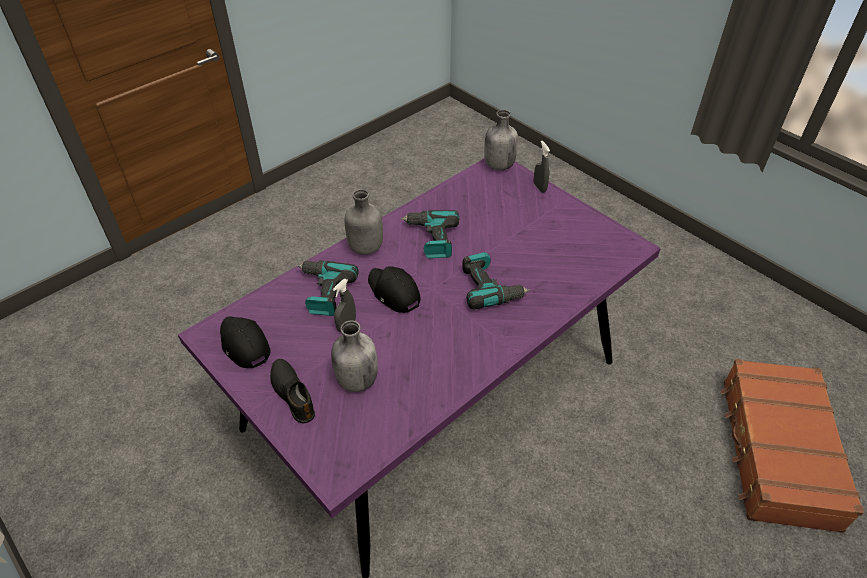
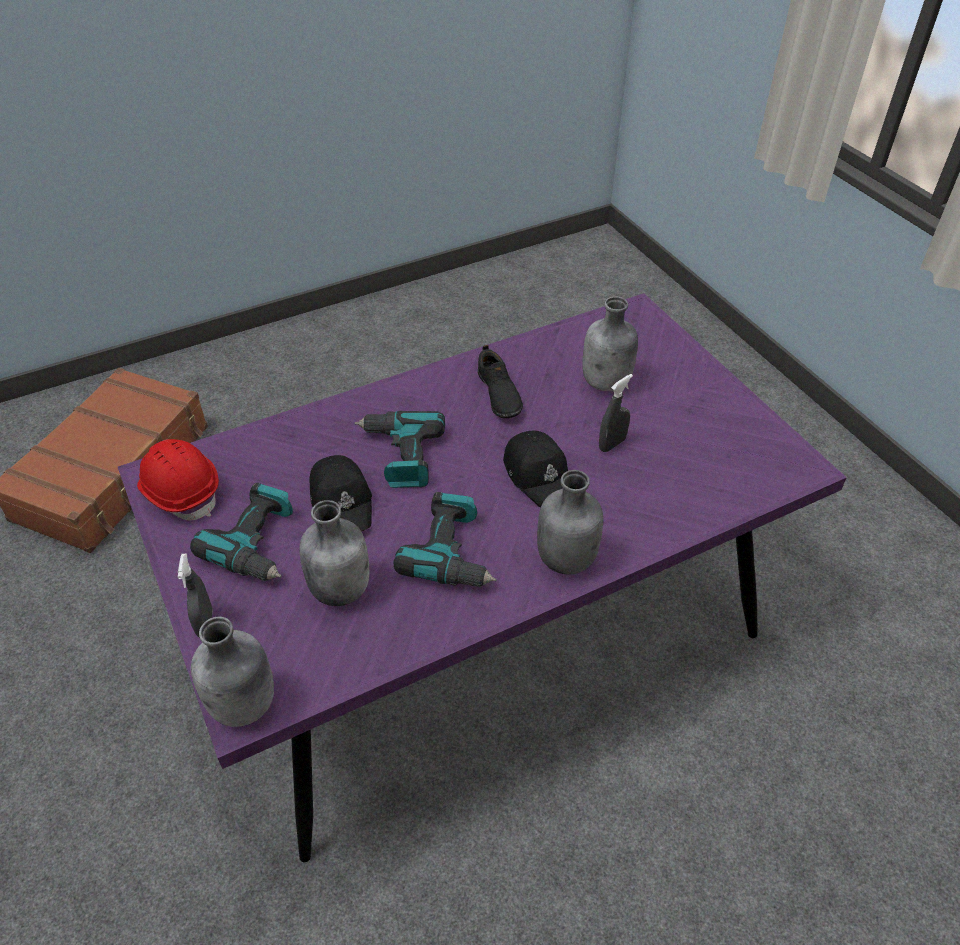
camera: 165 degrees left, 0 degrees up
black cap [220,317,271,368] -> black cap moved to [309,455,372,531]
black shoe [270,359,315,424] -> black shoe moved to [478,345,523,418]
power drill [297,261,359,316] -> power drill moved to [190,482,293,581]
none -> red hard hat [137,439,219,520]
none -> grey bottle [299,500,369,606]

